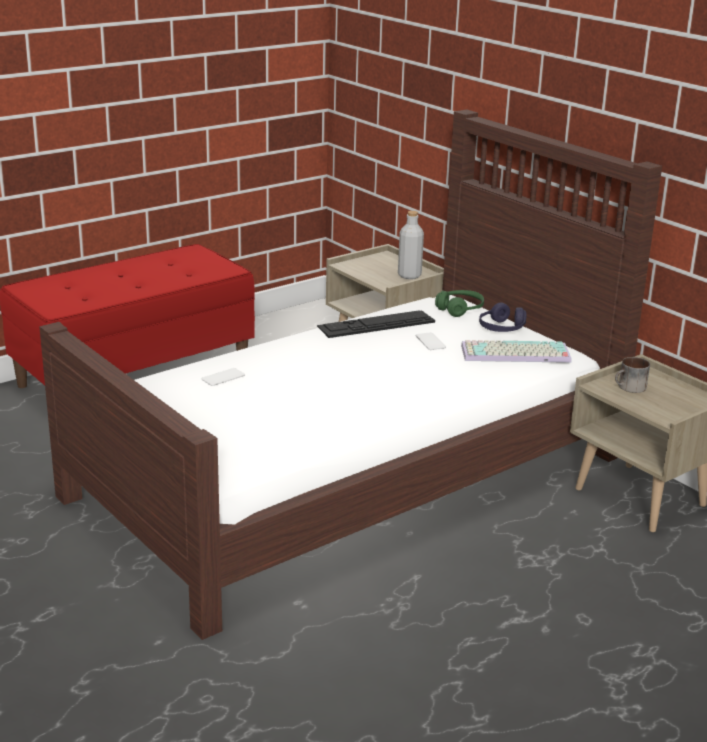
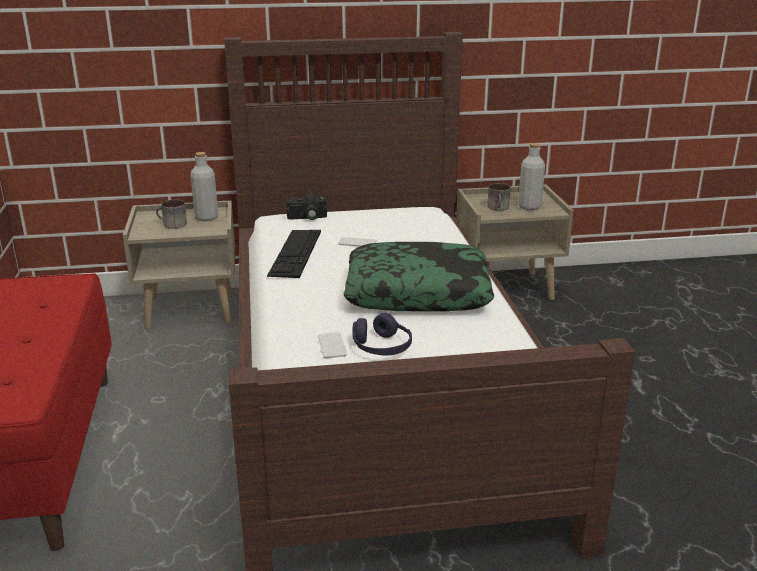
camera: 60 degrees left, 0 degrees up
green headphones [435,290,484,317] -> camera [286,194,327,220]
keyboard [461,340,572,363] -> none
purple headphones [479,302,526,332] -> purple headphones moved to [352,313,412,356]
none -> mug [156,200,187,229]
none -> pillow [344,242,494,312]
none -> grey bottle [518,143,545,210]

